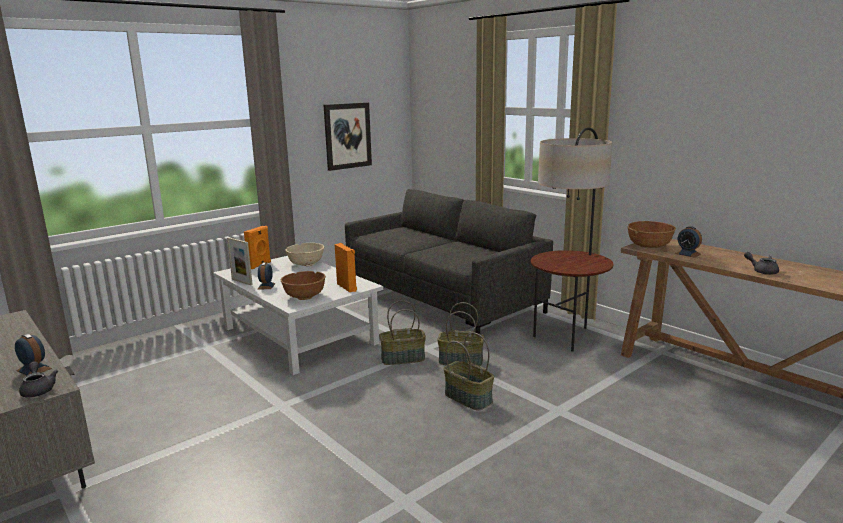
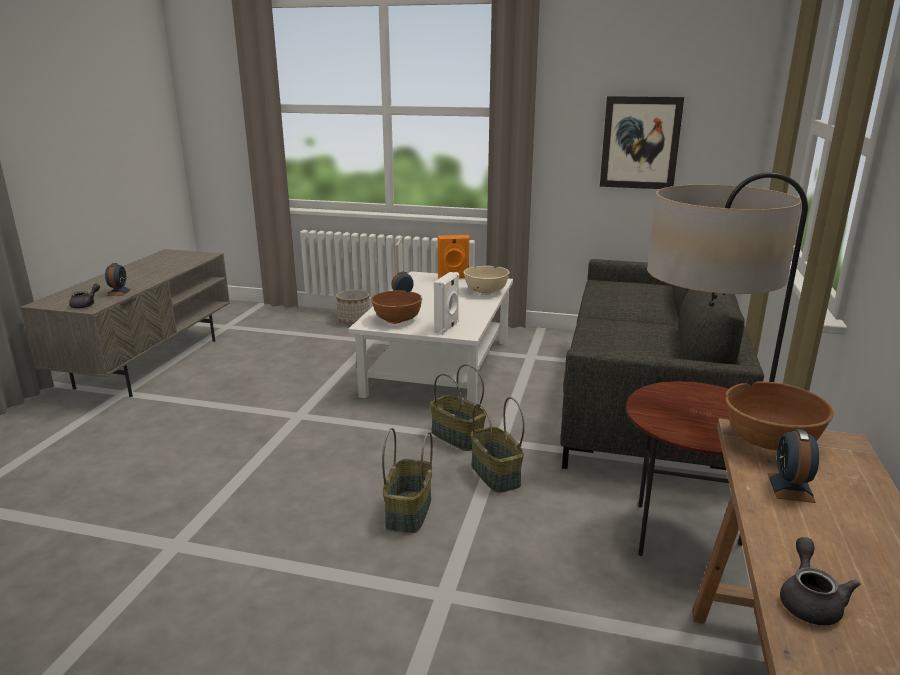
camera: 55 degrees right, 5 degrees up
orange speaker [335,243,357,292] -> white speaker [434,272,459,335]
none -> planter [336,290,370,324]

